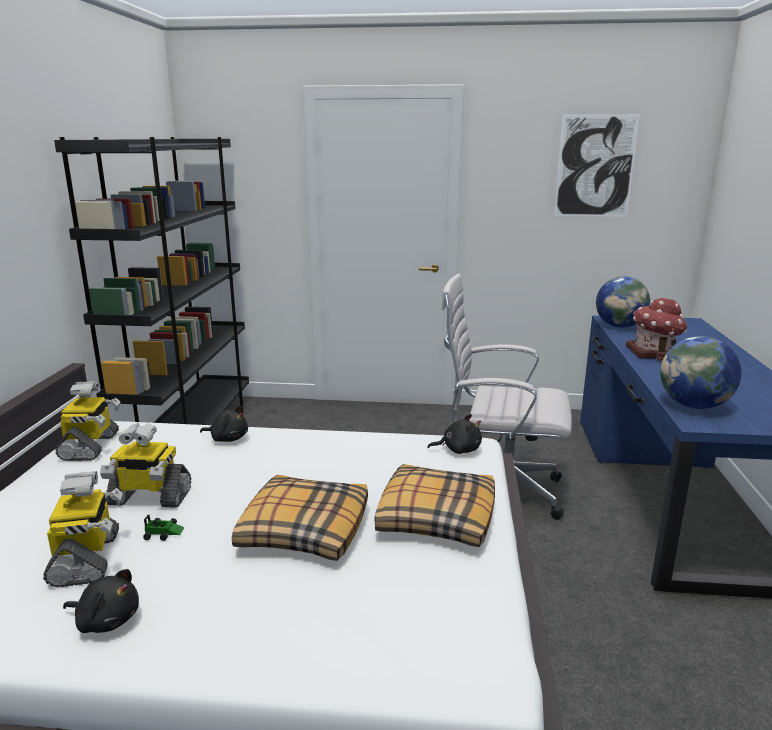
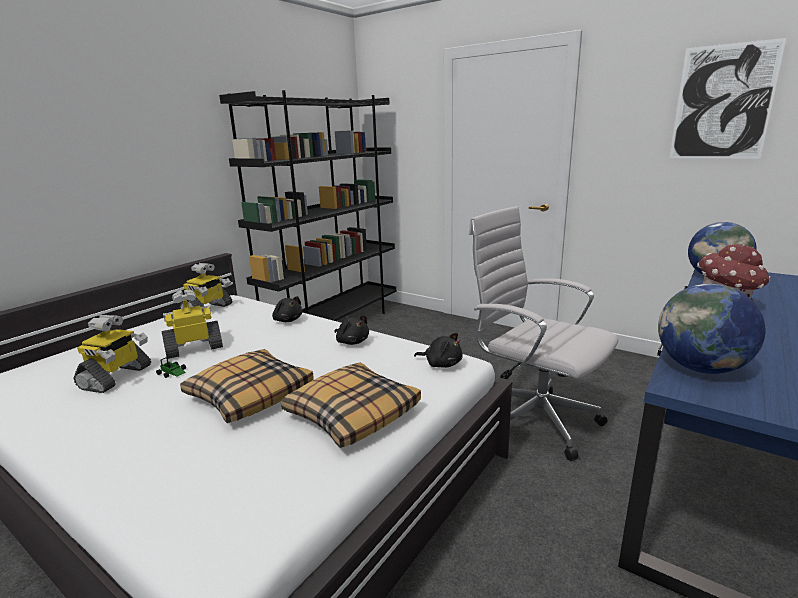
camera: 30 degrees right, 0 degrees up
black plush toy [63,569,139,633] -> black plush toy moved to [335,315,369,345]
toy robot [100,423,191,508] -> toy robot turned 120 degrees clockwise [162,290,223,359]

